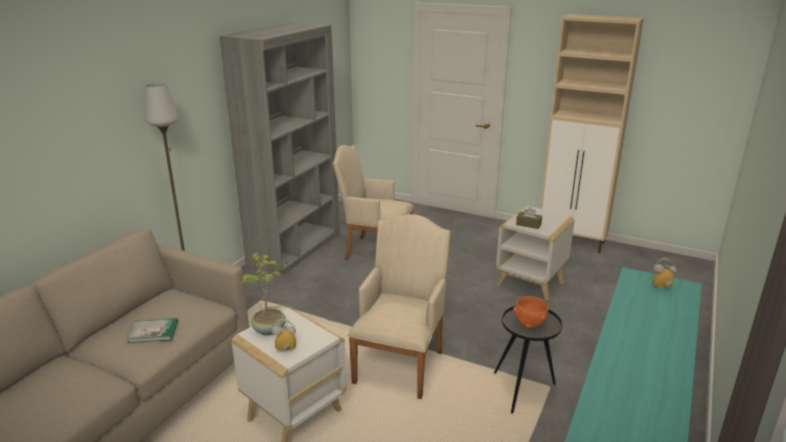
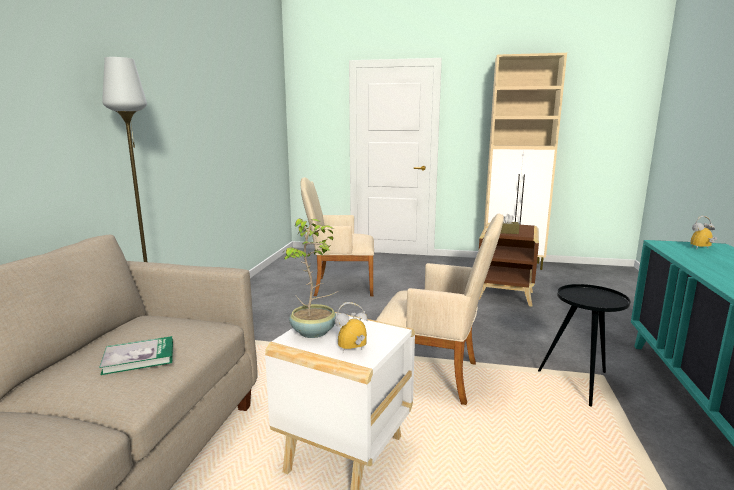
camera: 15 degrees left, 10 degrees down
grey bookcase [219,22,340,276] -> none
beige armchair [348,214,451,399] -> beige armchair turned 105 degrees clockwise [376,214,504,405]
white side table [496,206,574,301] -> brown side table [479,223,539,307]
orange bowl [513,296,549,329] -> none

